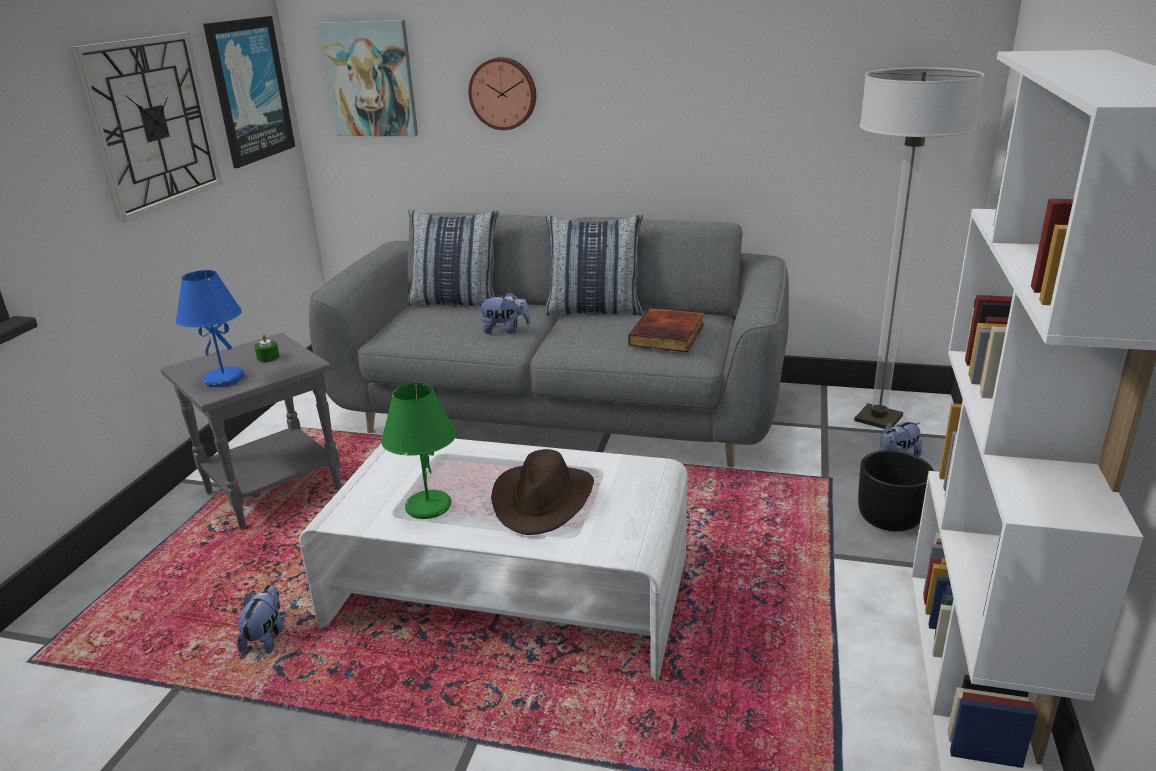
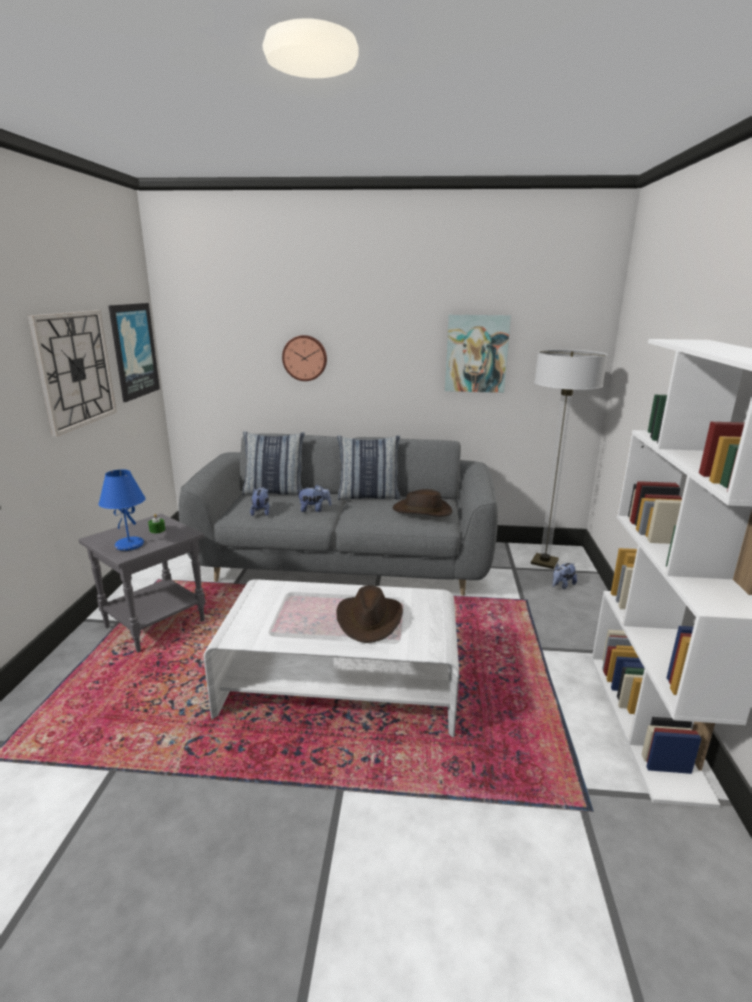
camera: 10 degrees left, 5 degrees down
plush toy [237,585,284,654] -> plush toy moved to [250,487,269,516]
picture [320,20,418,136] -> picture moved to [445,315,511,393]
green table lamp [381,382,457,519] -> none
book [628,308,704,352] -> brown hat [393,489,452,516]
black planter [858,450,934,532] -> none

